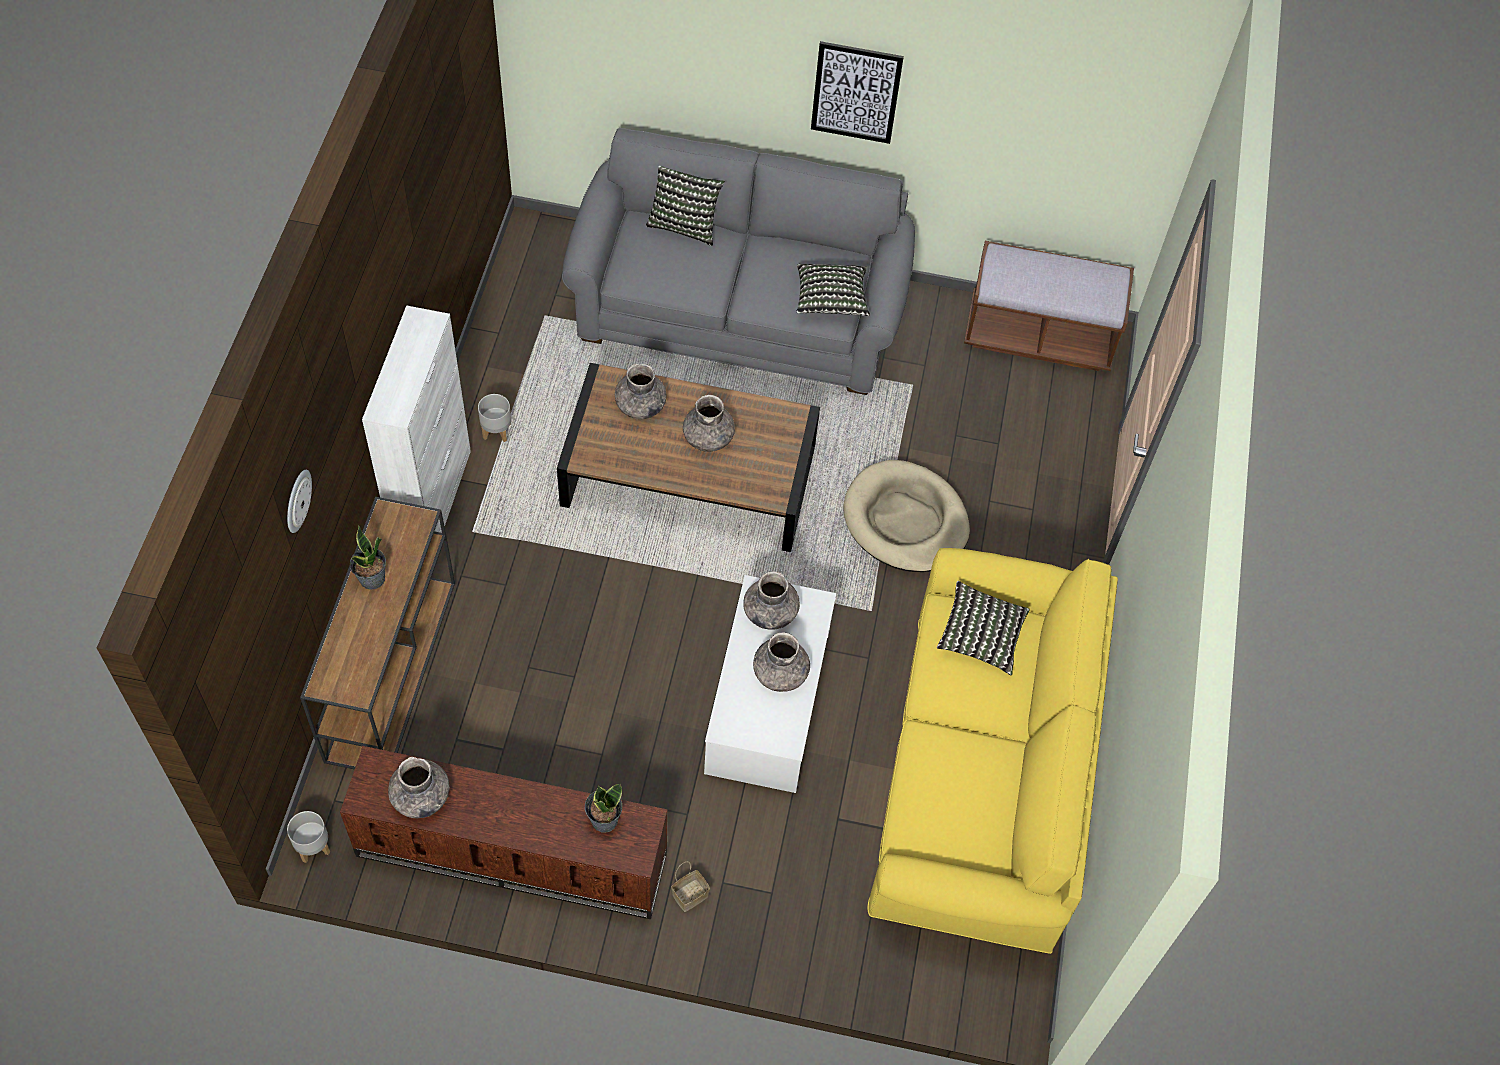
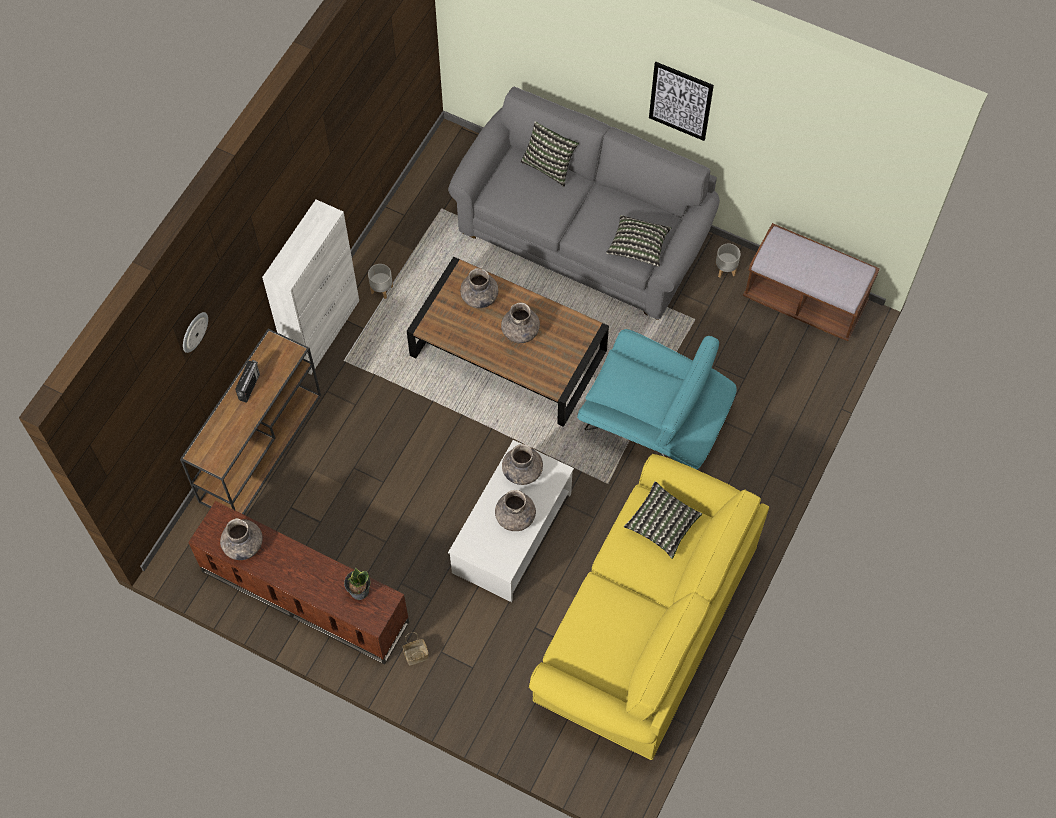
camera: 20 degrees right, 5 degrees up
grey planter [287,811,330,863] -> grey planter moved to [716,244,741,278]
potted plant [350,525,386,589] -> radio [235,360,260,403]
beige dog bed [844,460,970,572] -> turquoise armchair [577,329,737,470]

